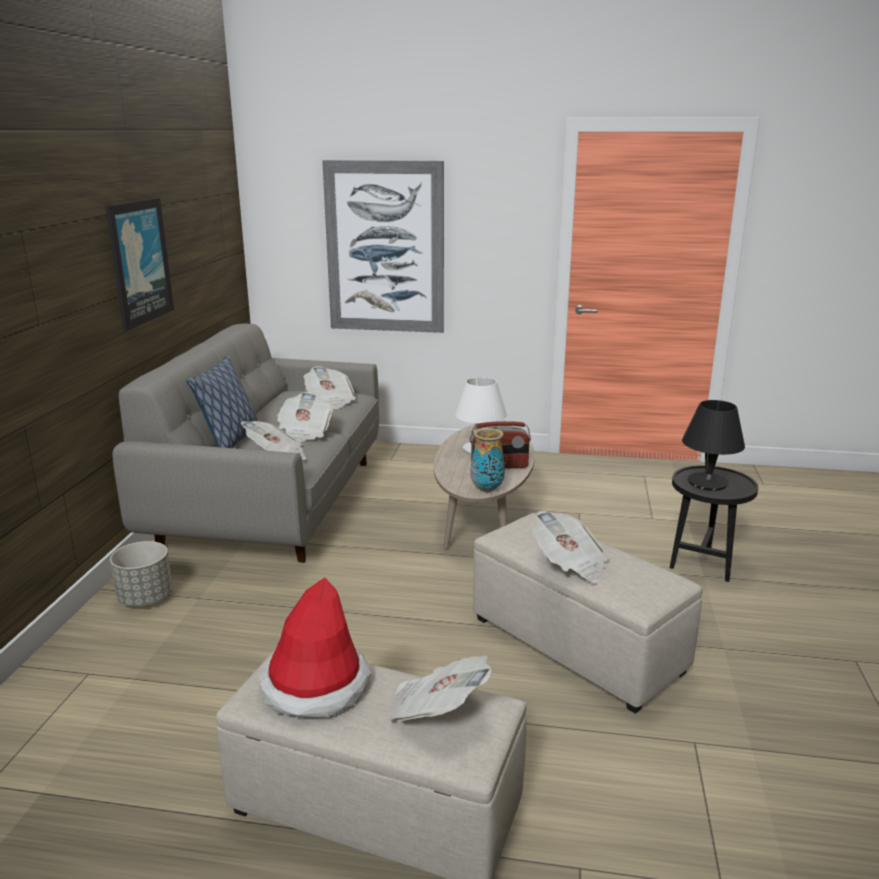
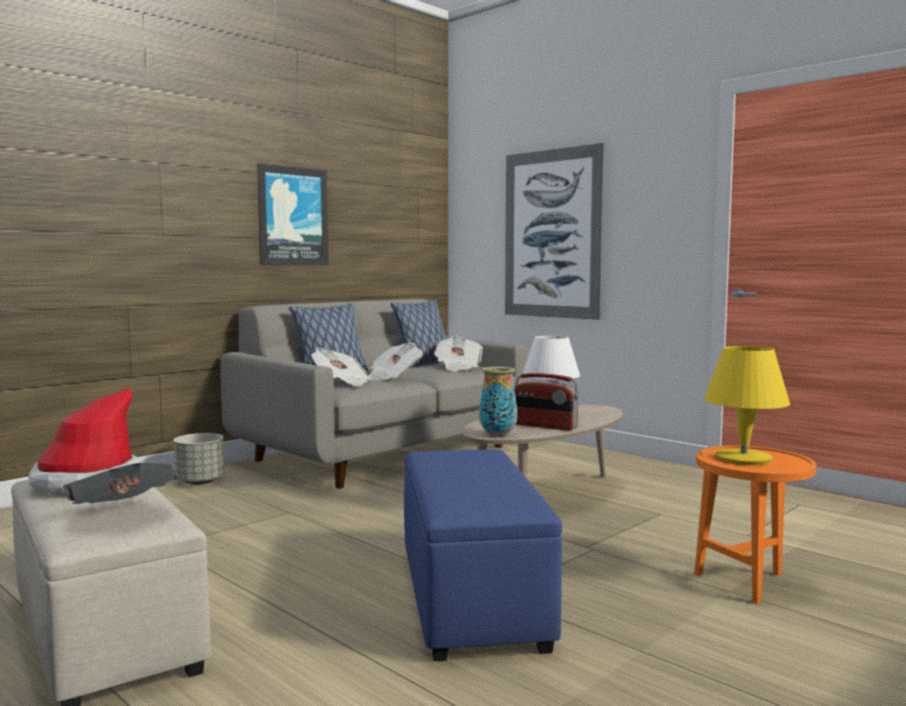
camera: 35 degrees right, 15 degrees down
beige ottoman [473,513,702,714] -> blue ottoman [404,449,562,661]
newspaper [532,511,609,583] -> none
black side table [670,465,758,582] -> orange side table [694,446,816,604]
black table lamp [682,400,745,491] -> yellow table lamp [704,346,790,465]
none -> pillow [391,300,447,368]

